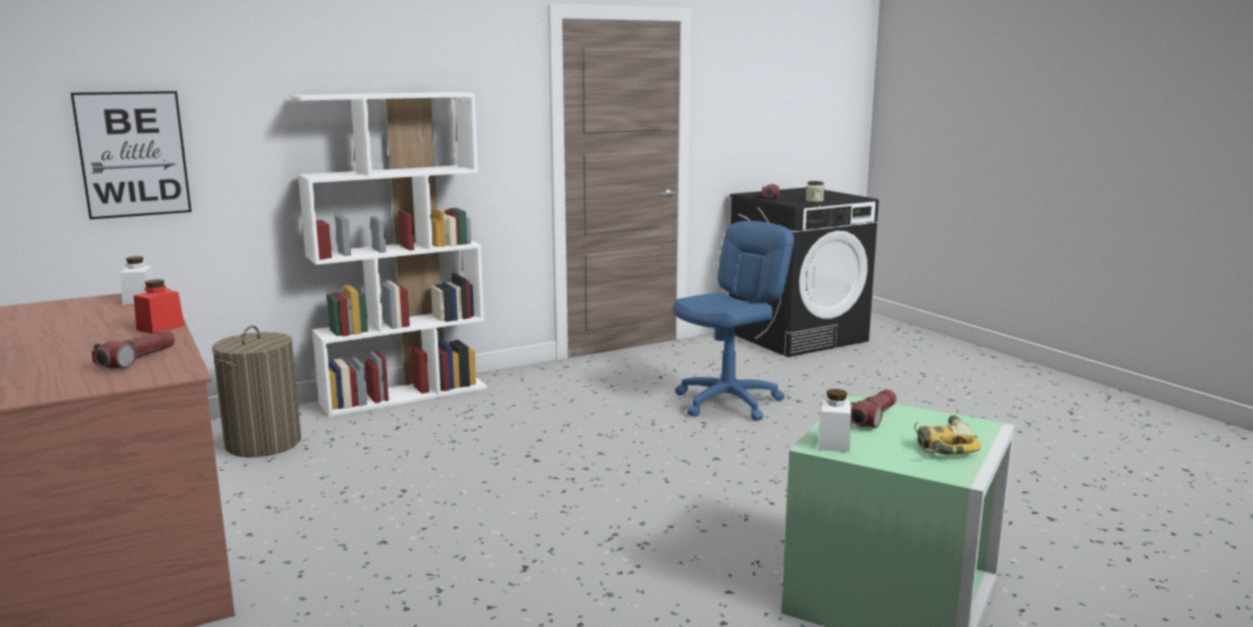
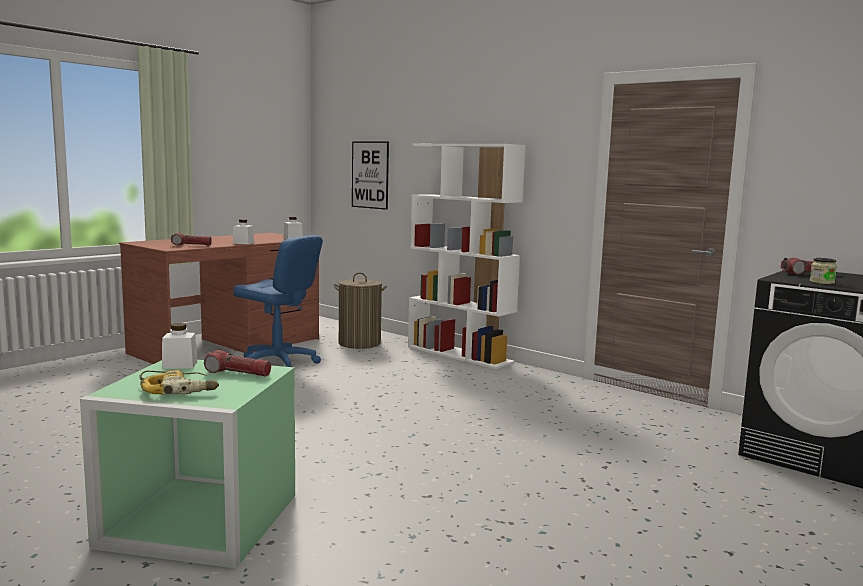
camera: 70 degrees right, 5 degrees down
red jar [134,279,185,333] -> white jar [233,219,254,244]
blue office chair [673,221,794,421] -> blue office chair moved to [233,235,323,367]

